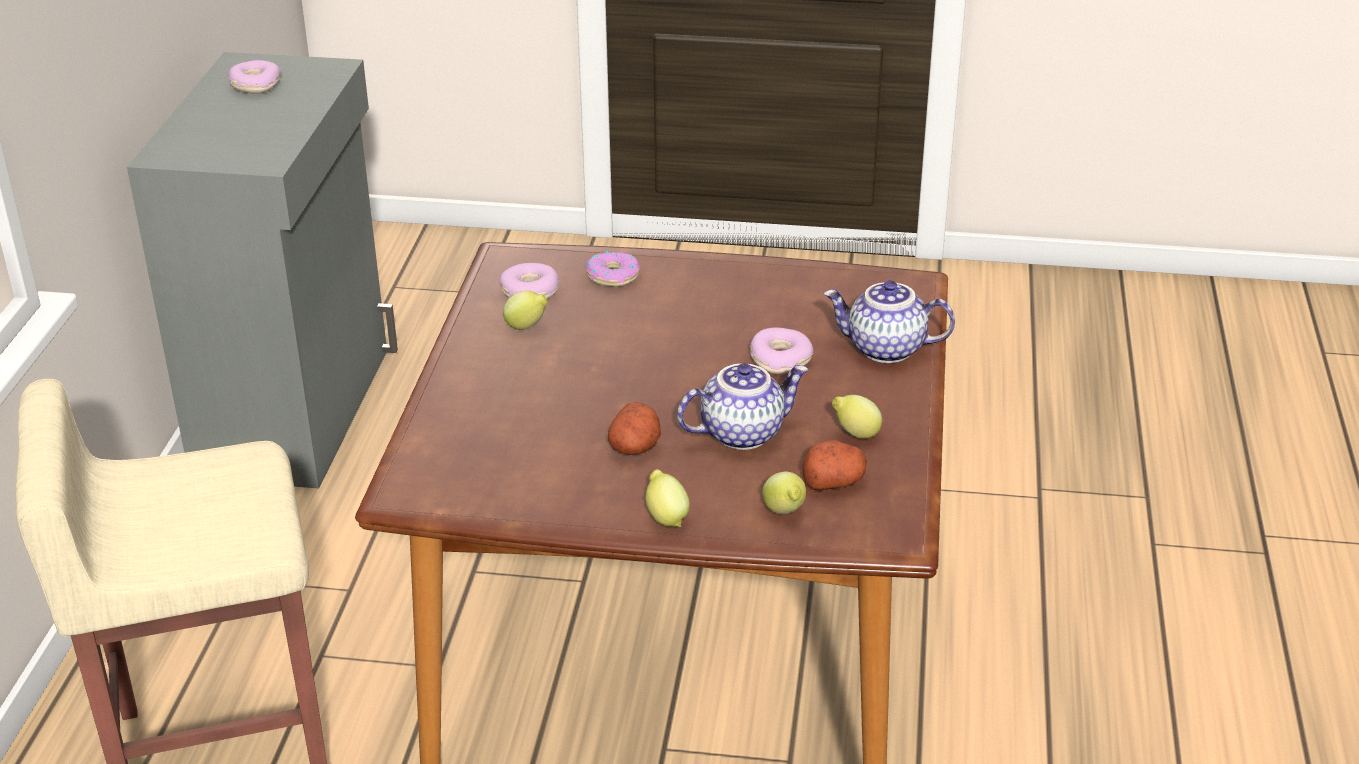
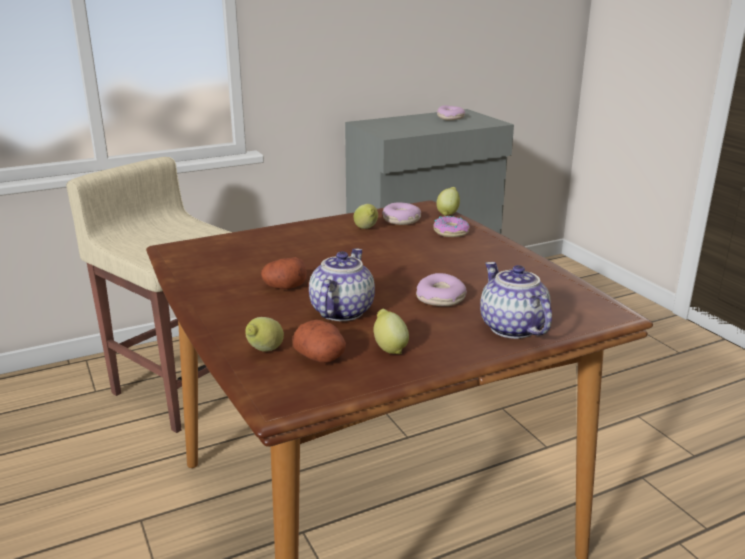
camera: 55 degrees right, 10 degrees down
lemon [645,469,690,527] -> lemon moved to [436,187,460,216]
teapot [677,363,809,450] -> teapot turned 105 degrees counterclockwise [309,248,375,321]

